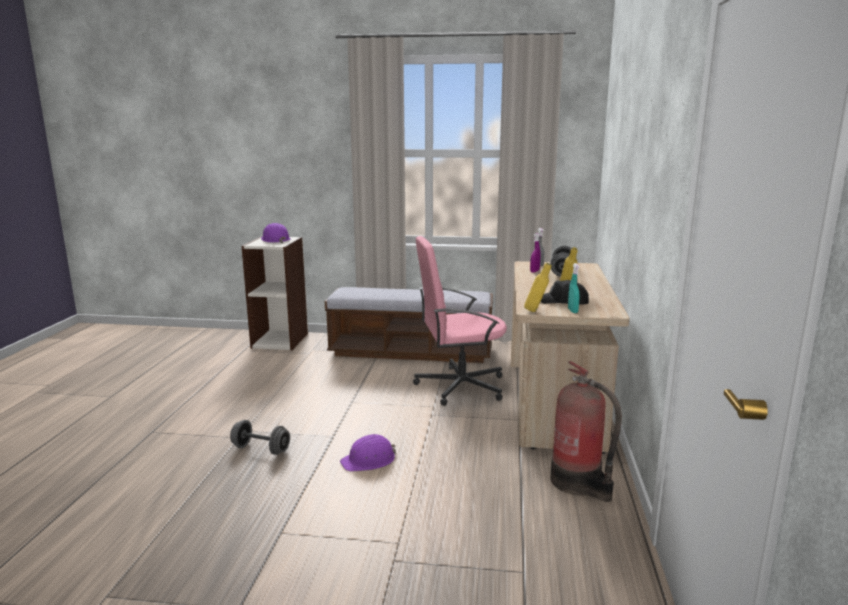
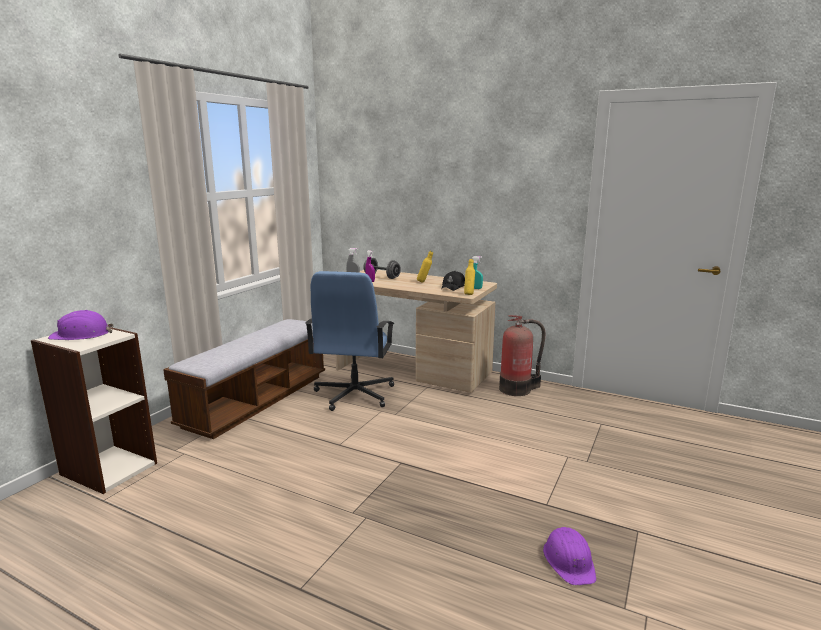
camera: 70 degrees left, 0 degrees up
grey dumbbell [230,420,290,455] -> none
purple hard hat [340,434,396,471] -> purple hard hat moved to [543,527,596,585]
pink office chair [413,236,507,406] -> blue office chair [305,271,394,411]

